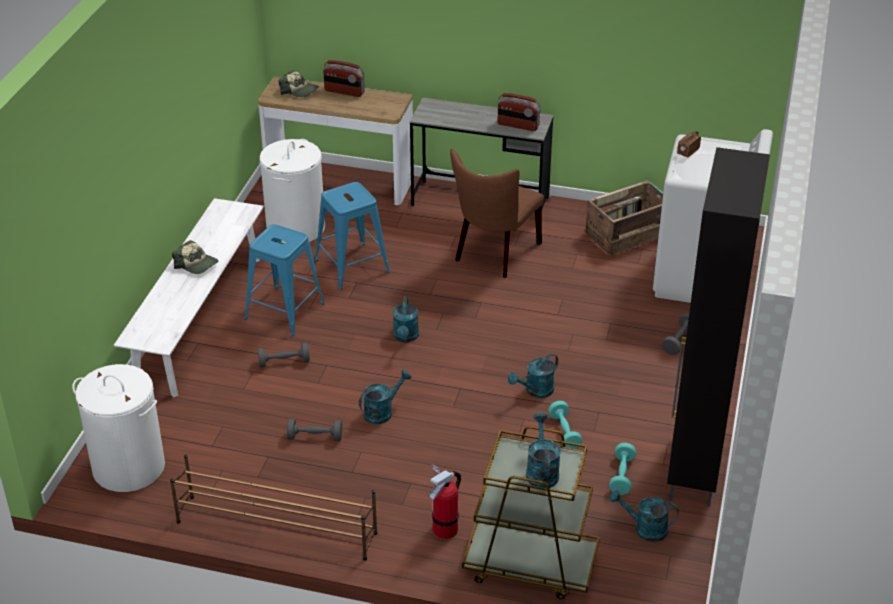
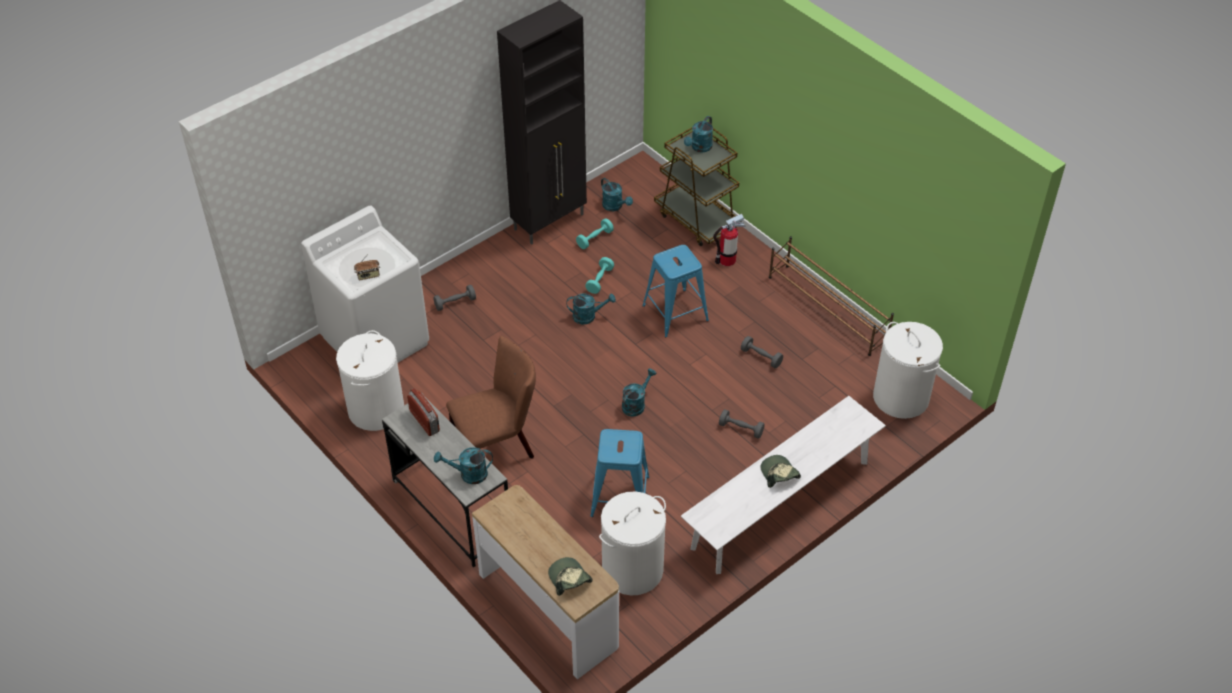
camera: 145 degrees left, 10 degrees up
blue stool [244,224,325,336] -> blue stool moved to [642,245,709,337]
radio [323,60,365,97] -> none
turquoise watering can [359,370,411,424] -> turquoise watering can moved to [434,447,493,484]
crate [585,180,663,255] -> white laundry basket [336,330,404,431]

